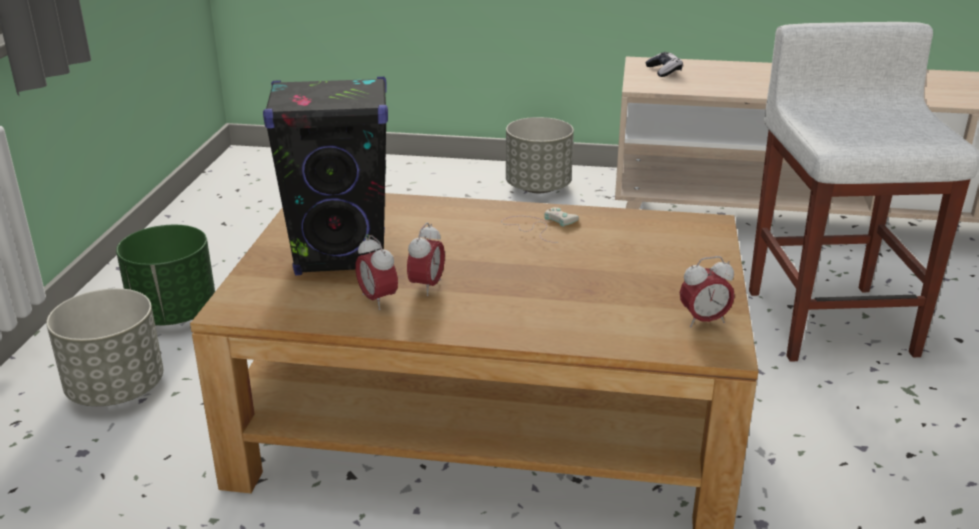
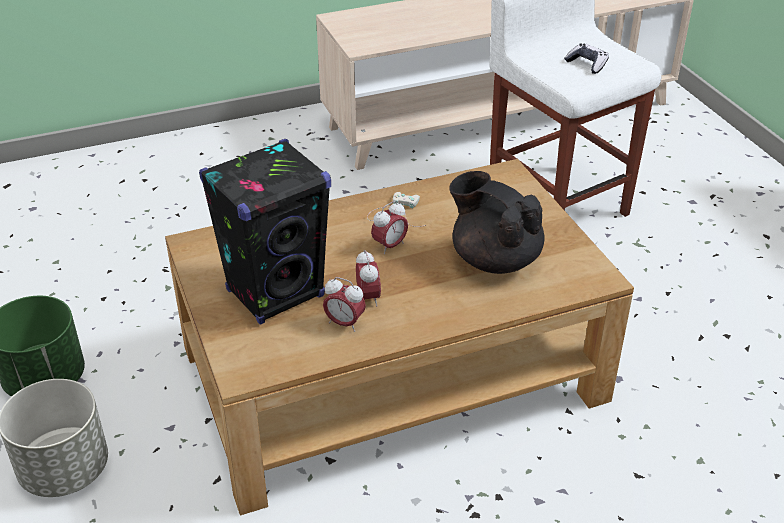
camera: 30 degrees left, 10 degrees up
grey planter [506,117,574,193] -> none
game controller [645,52,683,77] -> game controller moved to [564,43,609,74]
alarm clock [680,256,735,328] -> alarm clock moved to [371,201,408,254]
none -> black teapot [450,171,544,274]

